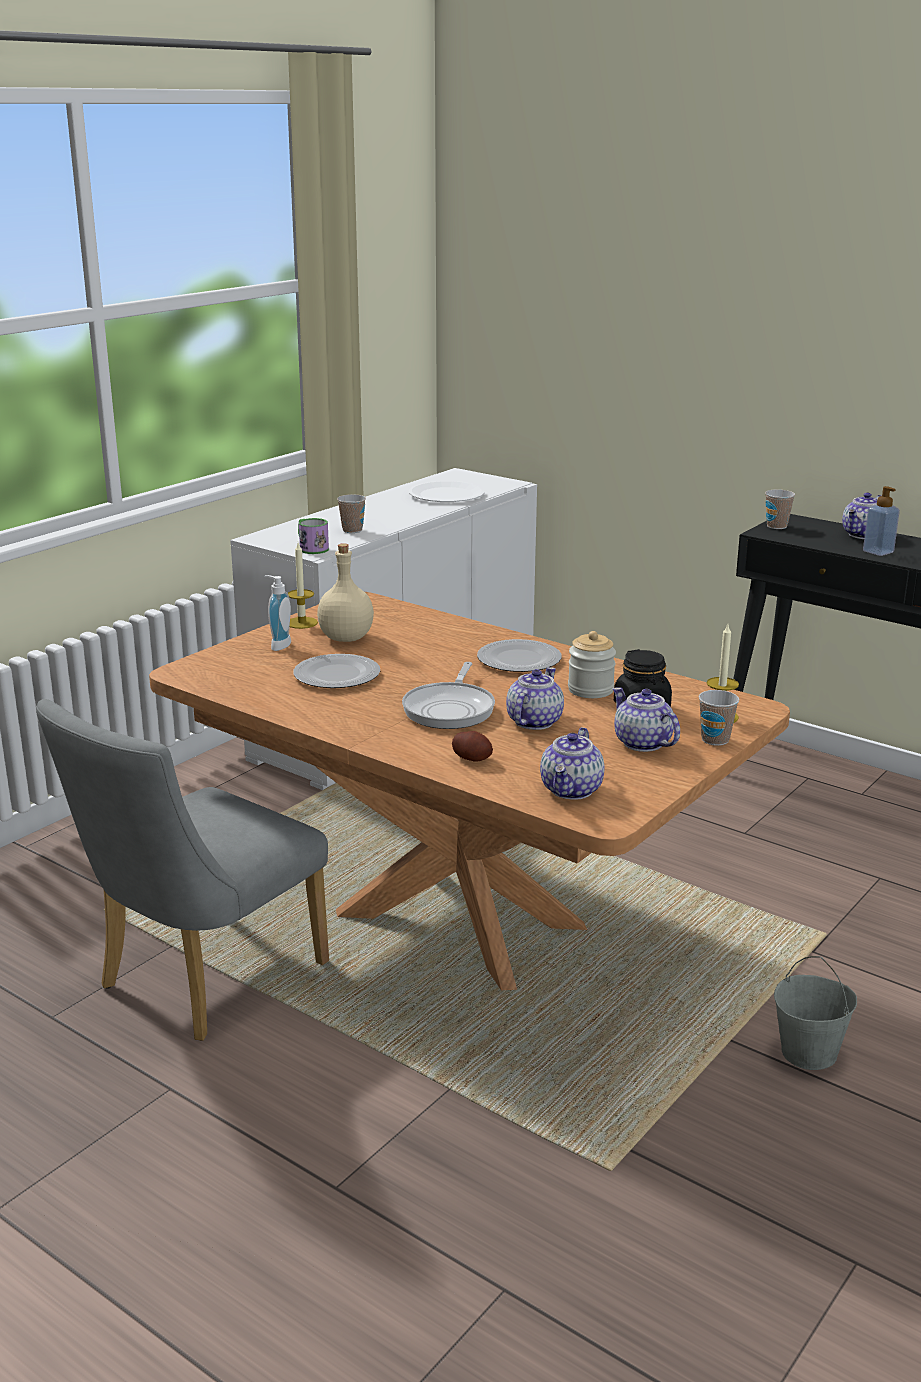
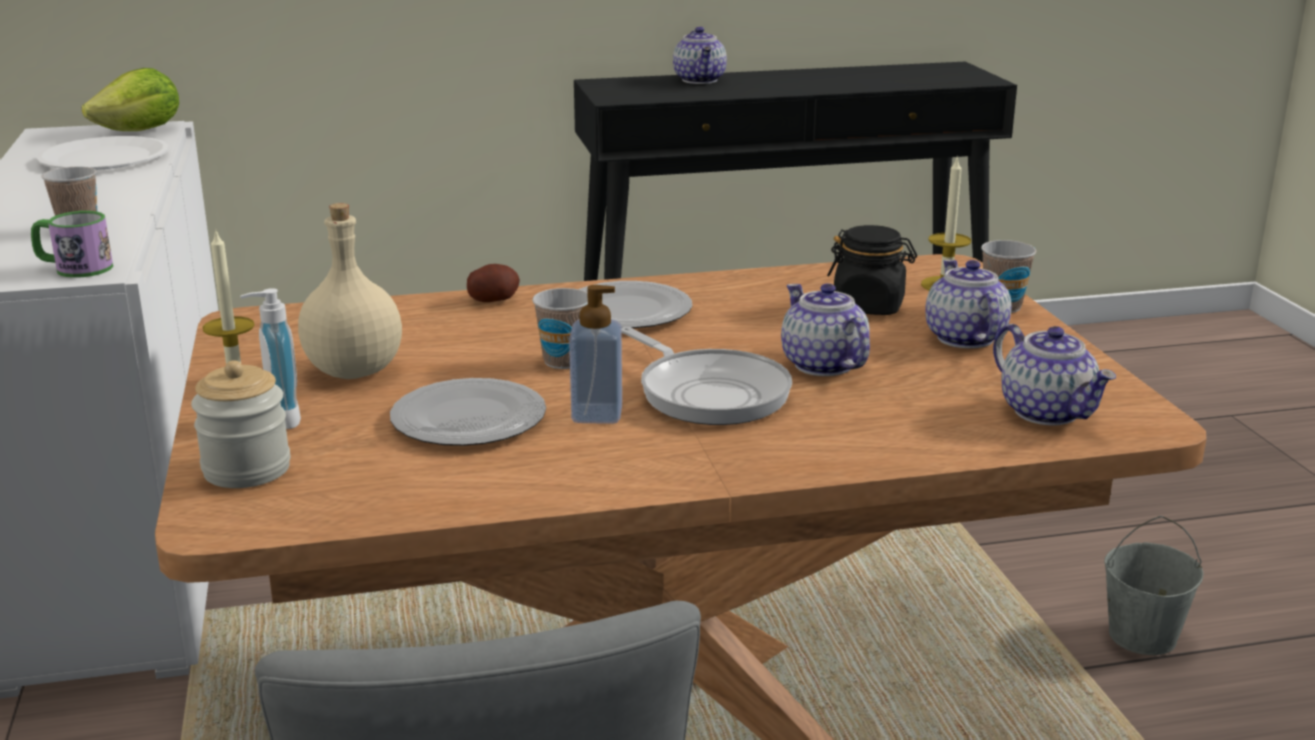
camera: 50 degrees left, 0 degrees up
potato [452,731,493,762] -> potato moved to [467,264,520,302]
jar [568,631,616,698] -> jar moved to [191,360,291,488]
teapot [613,687,680,752] -> teapot turned 75 degrees clockwise [925,260,1012,349]
cup [765,489,795,529] -> cup moved to [532,288,588,369]
soap dispenser [863,486,900,556] -> soap dispenser moved to [569,285,622,424]
none -> lettuce [82,68,179,131]

